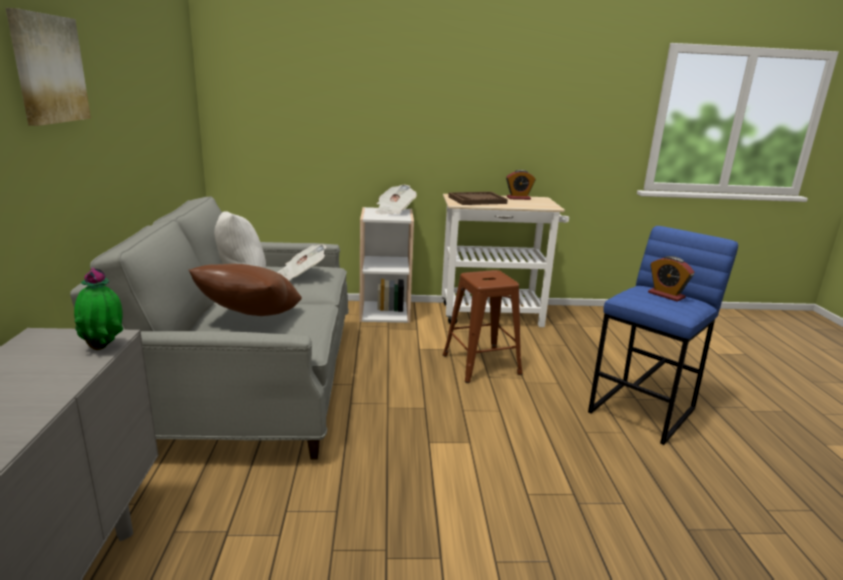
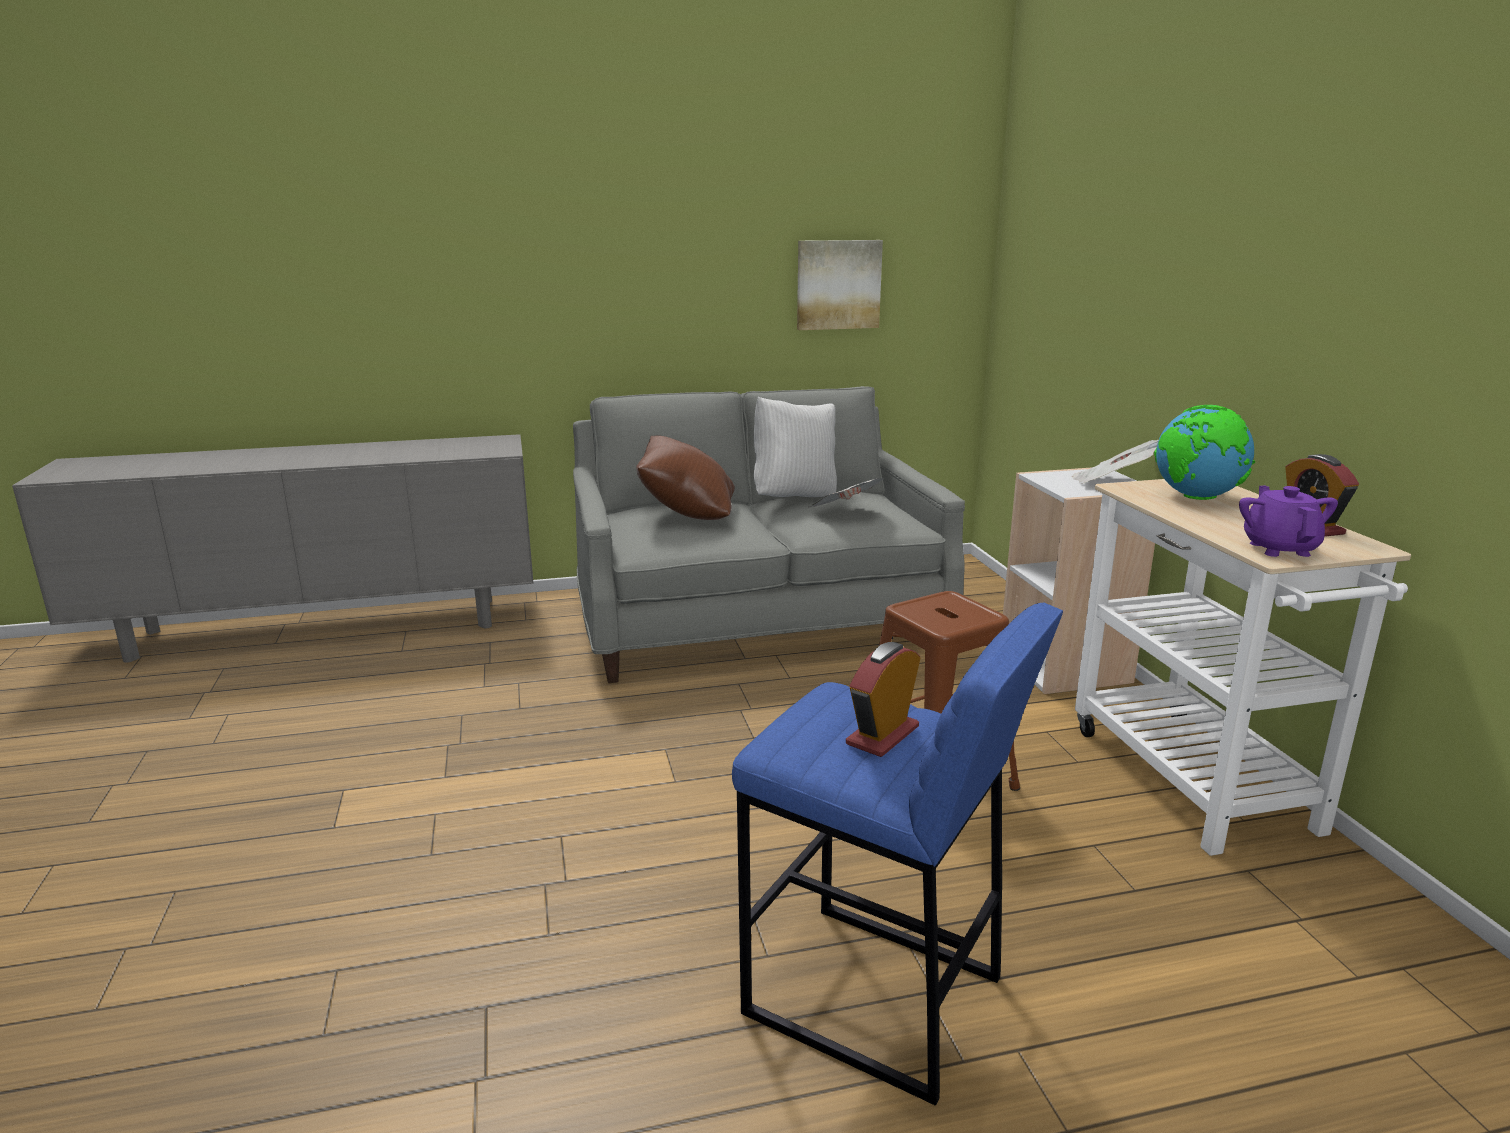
camera: 80 degrees right, 0 degrees up
picture [6,8,91,126] -> picture moved to [797,240,883,330]
potted plant [74,268,123,350] -> none
brown tray [448,192,508,205] -> globe [1154,405,1255,500]
none -> purple teapot [1239,486,1338,557]

